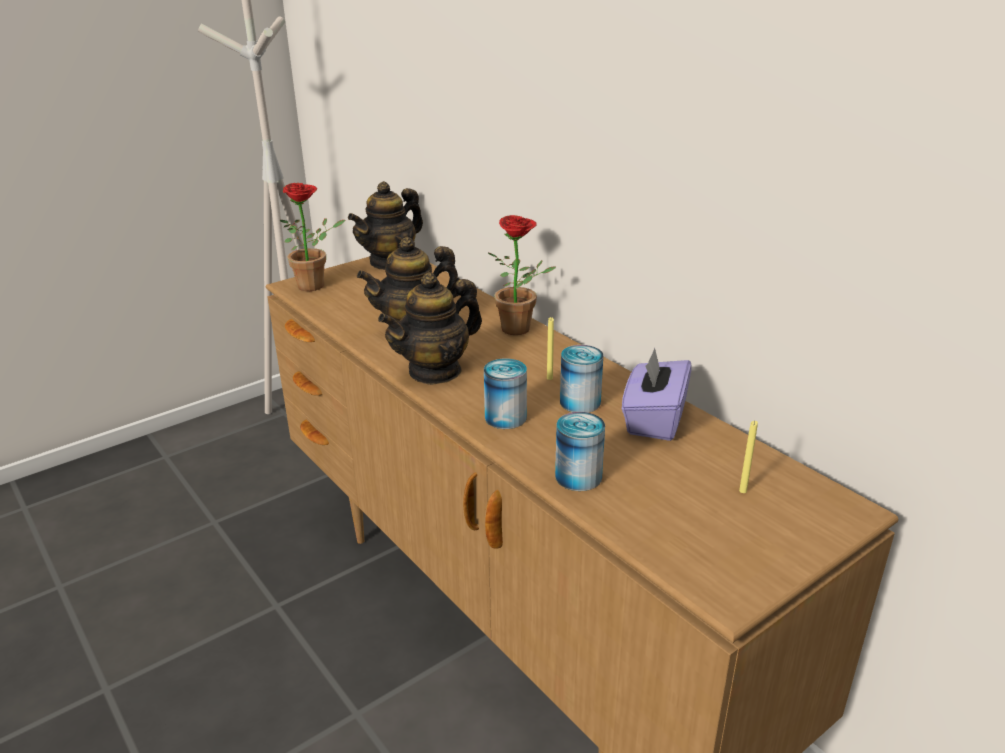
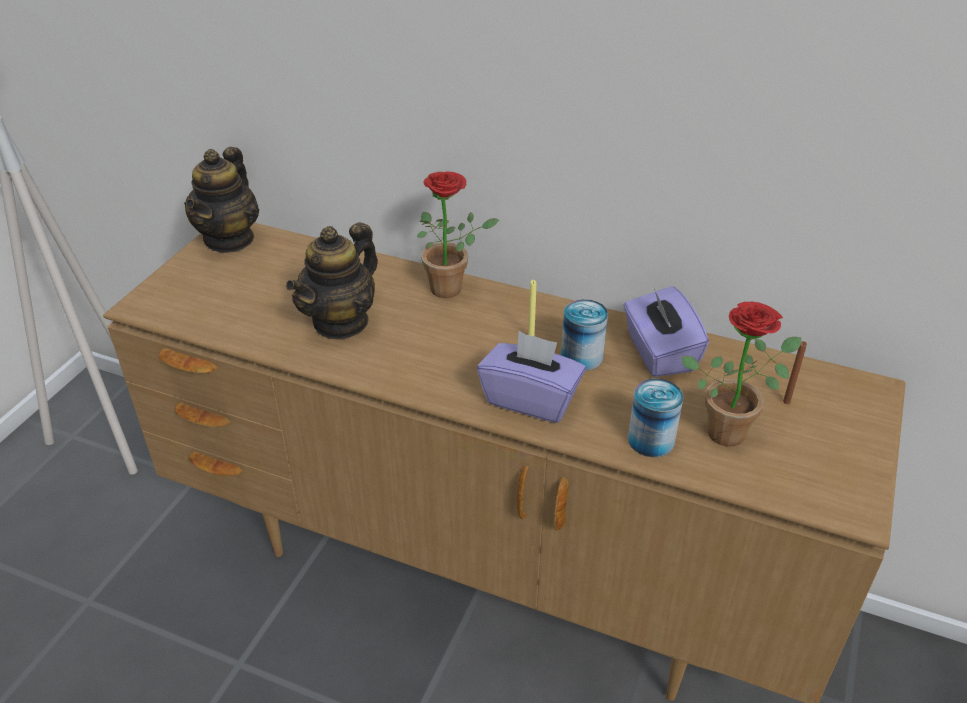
camera: 30 degrees left, 10 degrees up
potted plant [280,183,346,291] -> potted plant moved to [681,302,802,447]
teapot [378,272,482,385] -> none
can [484,358,527,429] -> purple tissue box [477,331,586,423]
yellow candle [739,421,758,493] -> brown candle [783,341,807,404]

